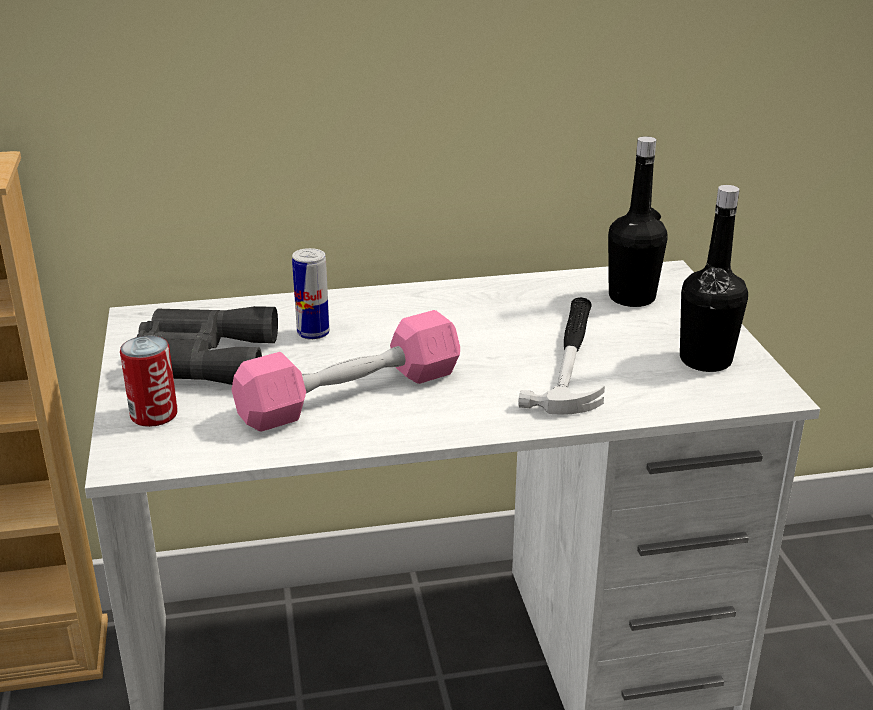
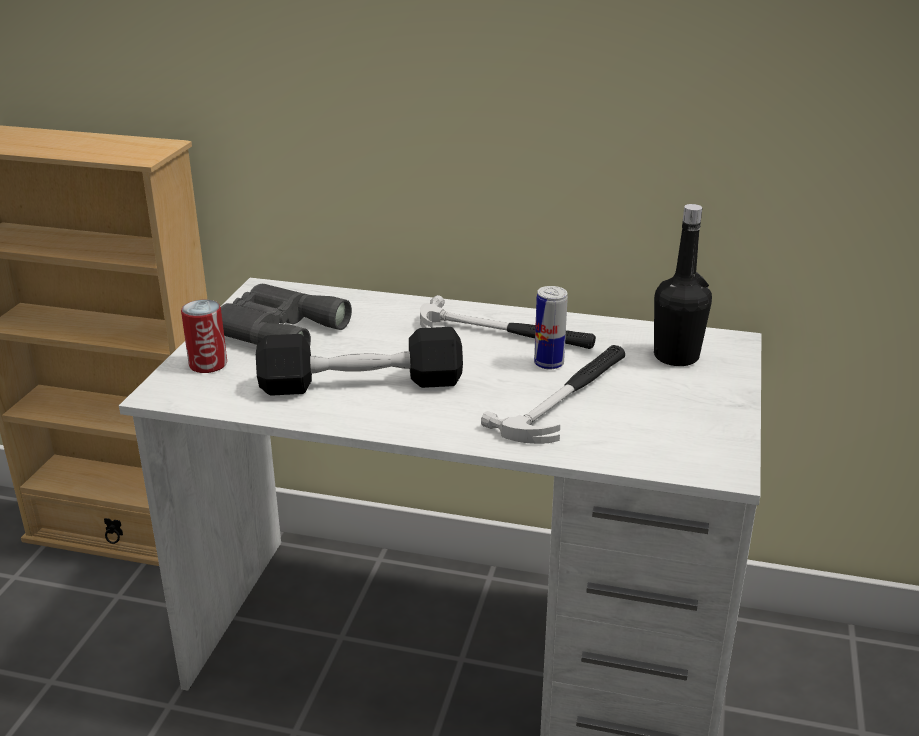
camera: 25 degrees right, 0 degrees up
pink dumbbell [231,310,460,431] -> black dumbbell [256,327,463,396]
can [292,248,330,340] -> can moved to [534,286,568,369]
black bottle [680,185,748,372] -> none
none -> hammer [420,295,596,349]

